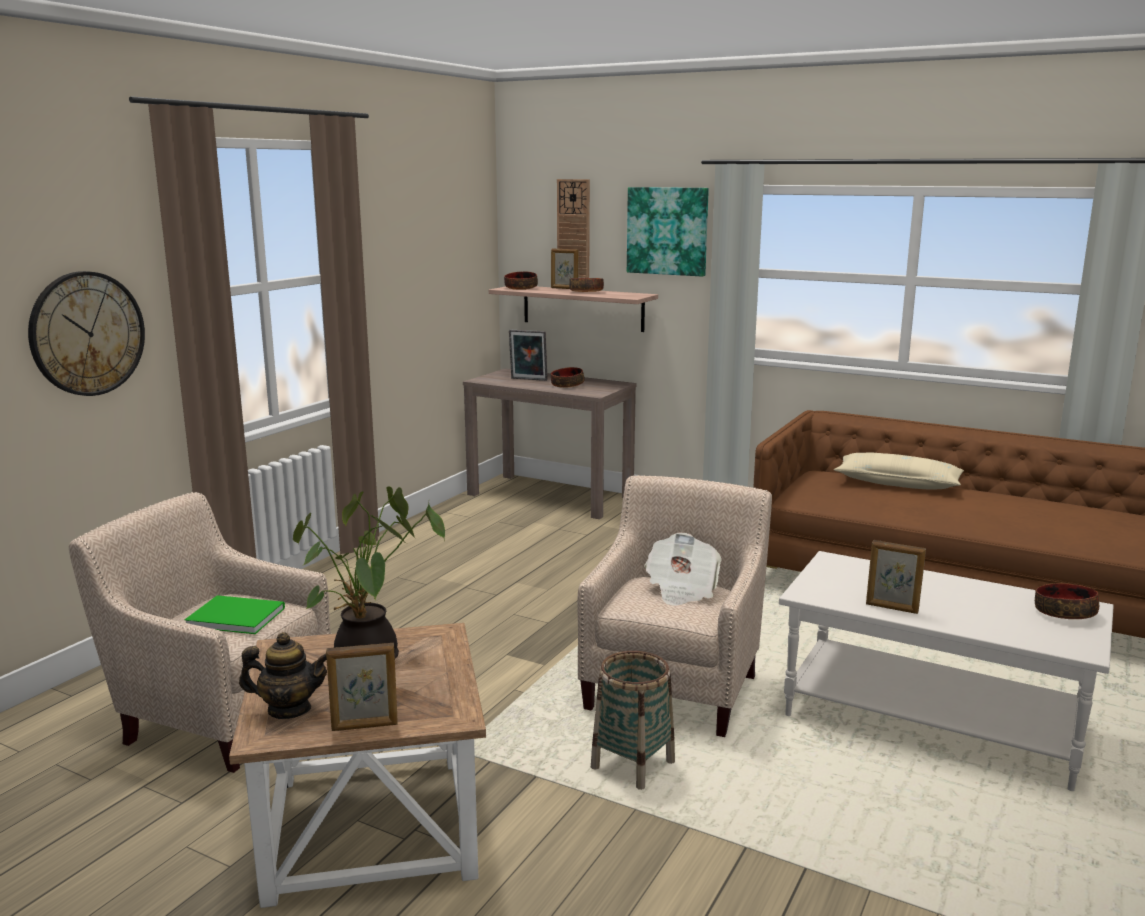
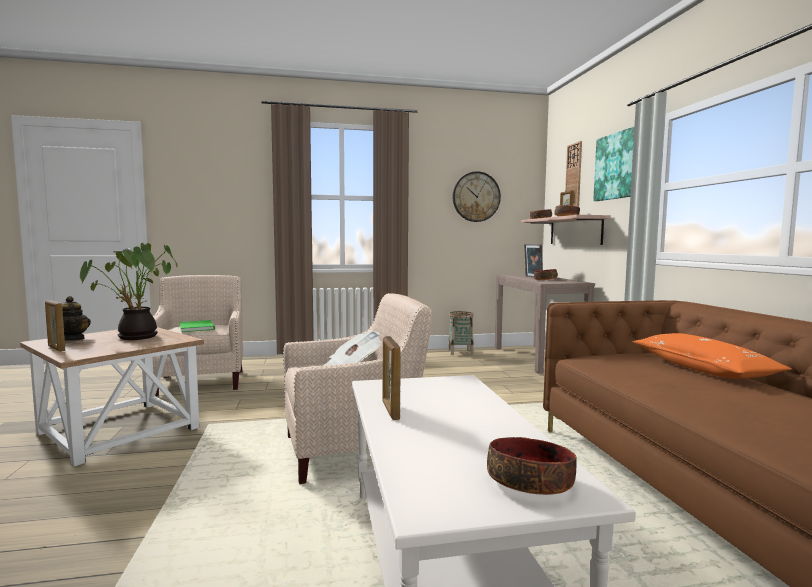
camera: 50 degrees right, 10 degrees down
wall clock [28,271,145,396] -> wall clock moved to [453,171,501,222]
basket [591,651,675,790] -> basket moved to [448,311,474,355]
beige pillow [834,453,964,490] -> orange pillow [633,333,791,379]

